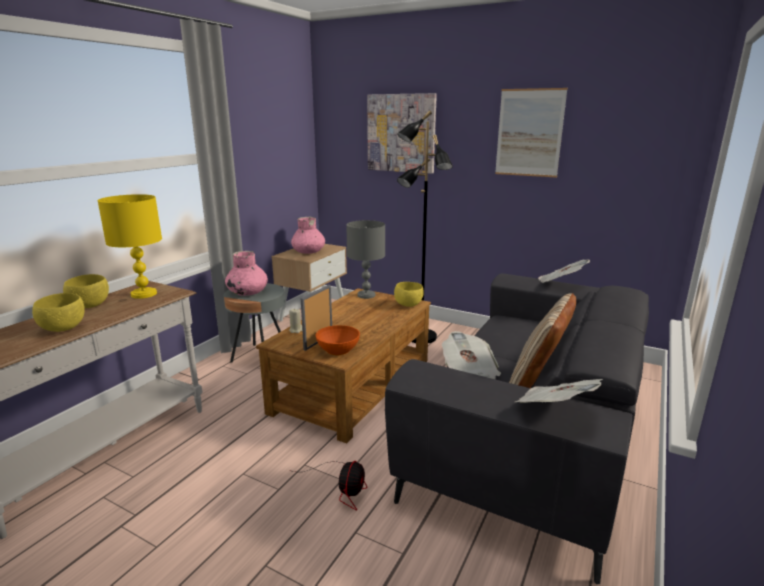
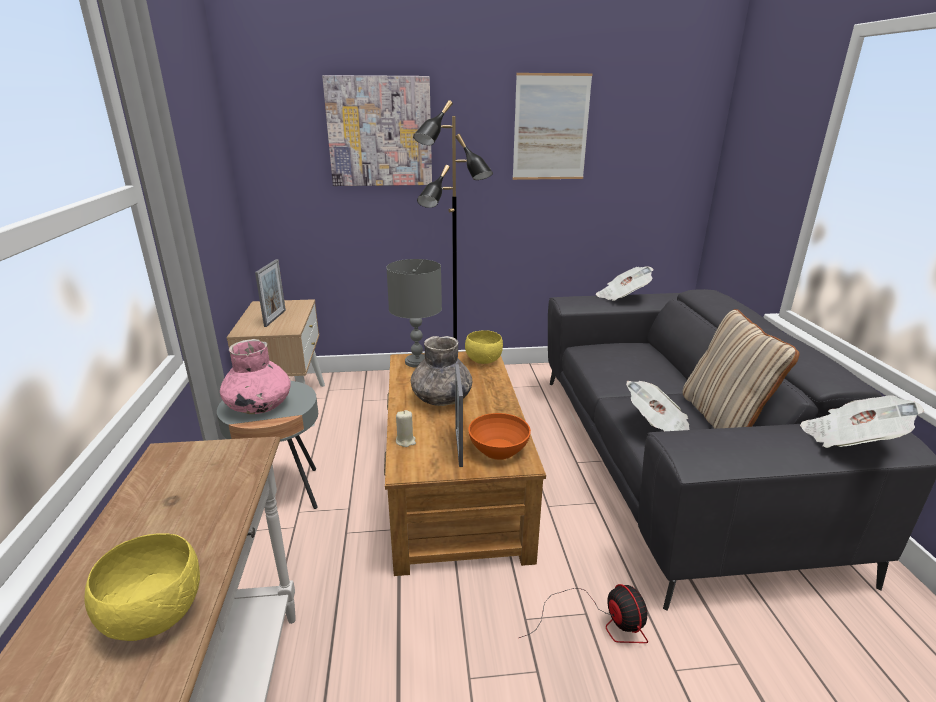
camera: 35 degrees left, 5 degrees up
yellow bowl [63,274,109,308] -> none
yellow table lamp [98,194,162,299] -> none
pink vase [291,217,325,254] -> picture frame [255,259,286,327]
none -> grey vase [411,336,472,406]

